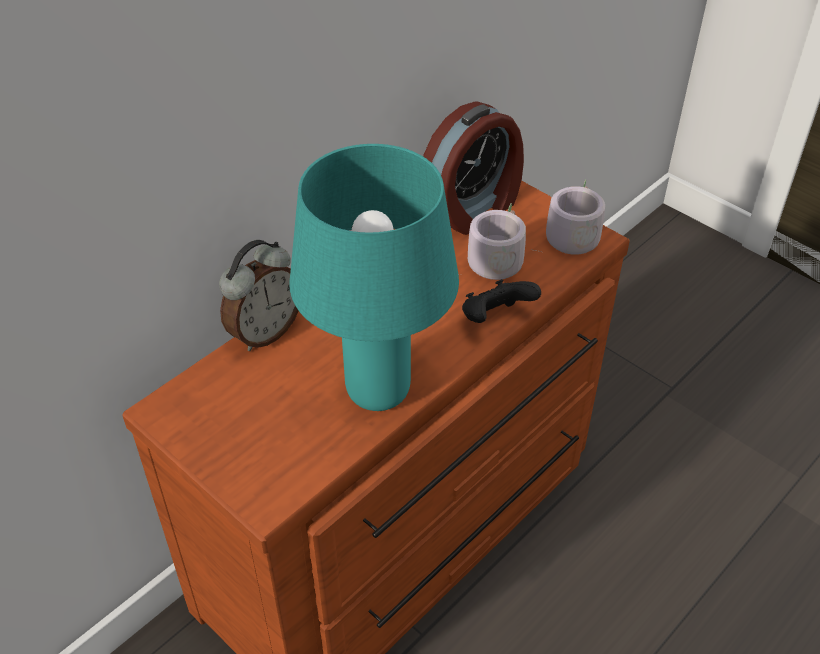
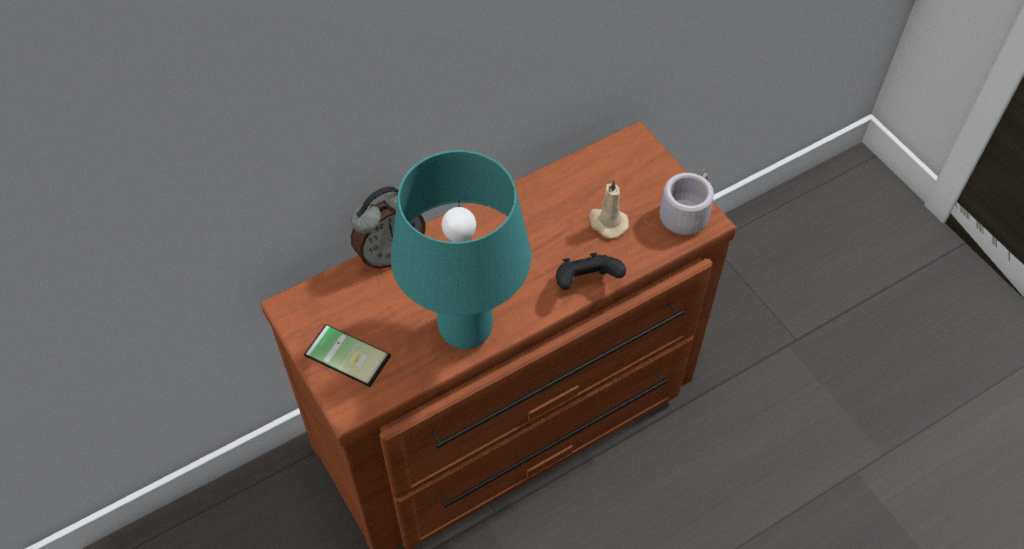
camera: 15 degrees right, 10 degrees up
alarm clock [423,101,524,235] -> none
grey mug [468,203,526,280] -> beige candle [589,179,629,238]
none -> phone [304,324,391,387]

